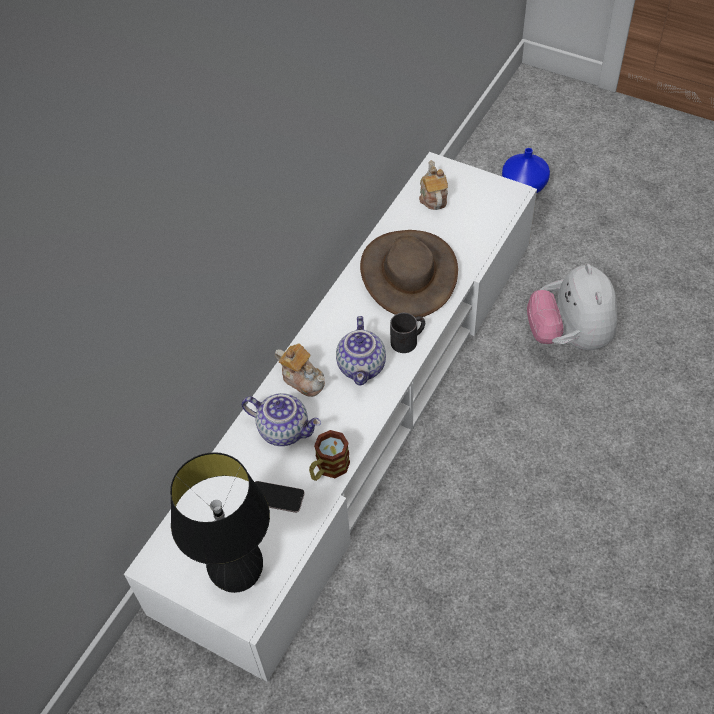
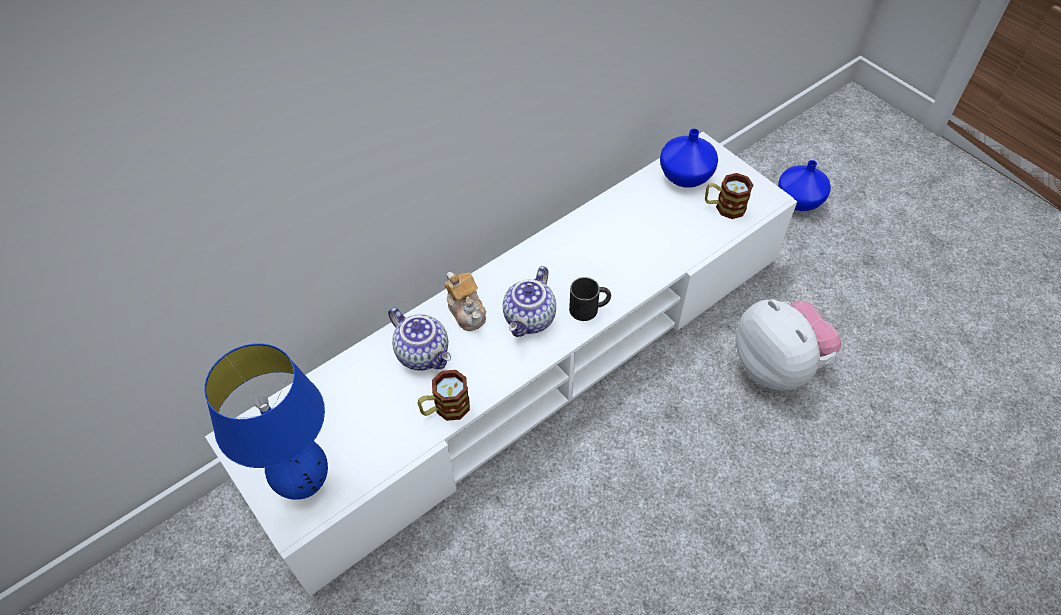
camera: 20 degrees right, 0 degrees up
black table lamp [170,452,270,593] -> blue table lamp [204,343,328,500]
phone [255,481,305,513] -> none
brown hat [360,230,458,317] -> none
teapot [419,160,448,210] -> blue vase [660,129,718,188]
plush toy [527,264,617,350] -> plush toy turned 135 degrees clockwise [736,299,841,391]
none -> mug [705,173,753,219]

